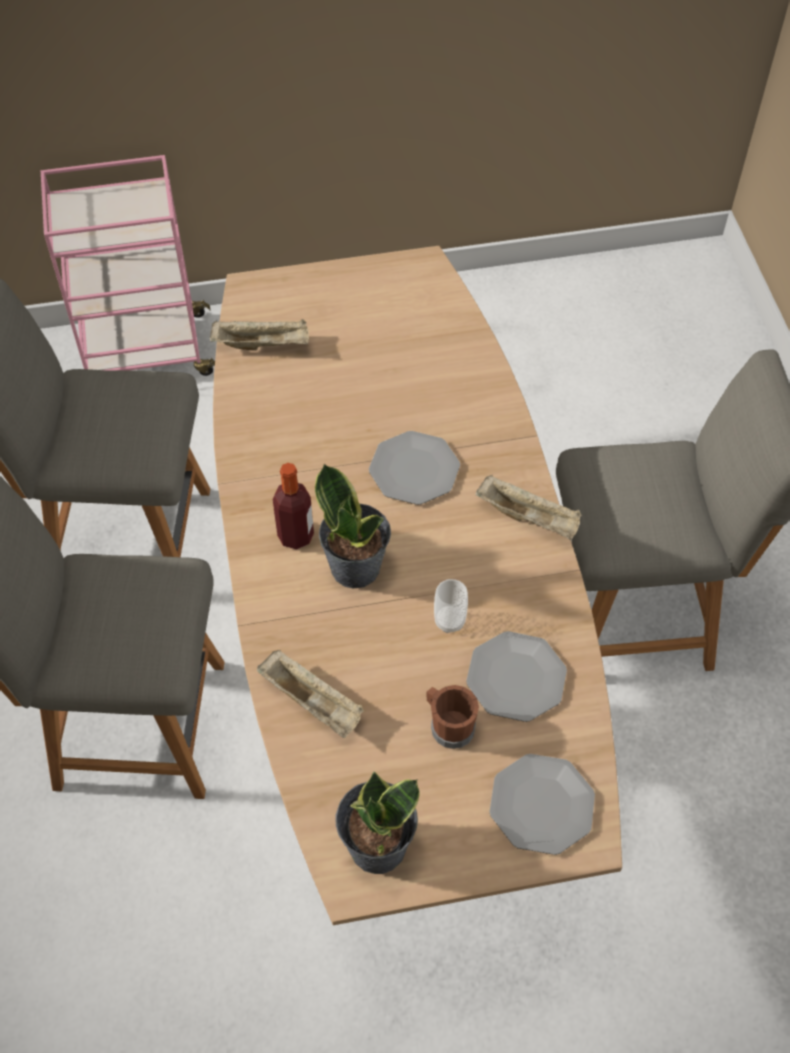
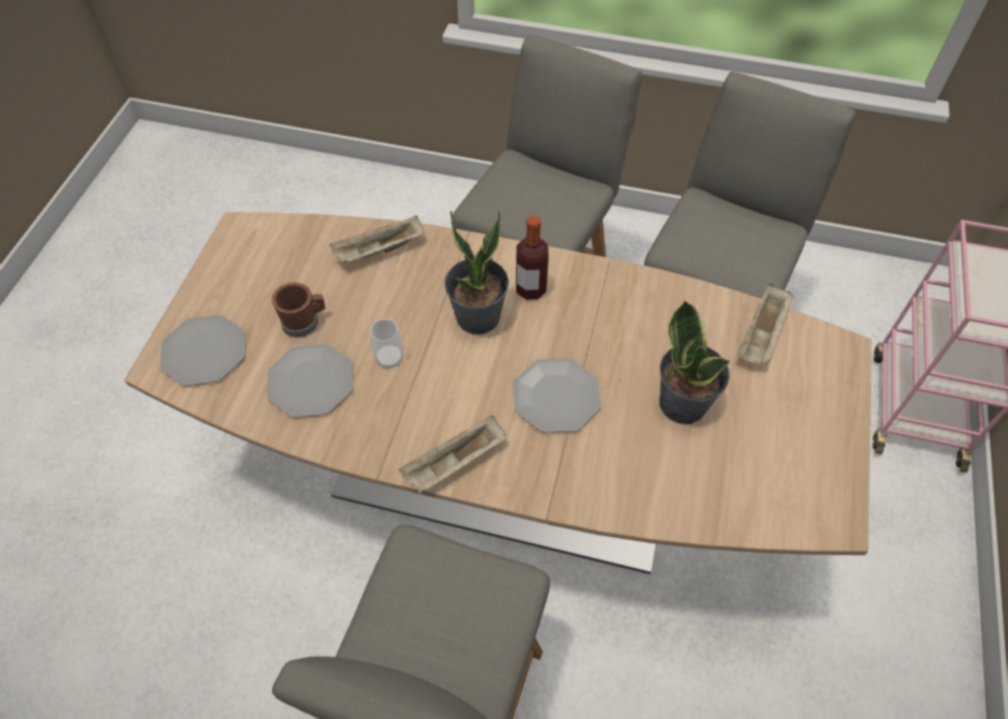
camera: 115 degrees right, 0 degrees up
potted plant [336,771,419,874] -> potted plant moved to [659,300,730,424]

